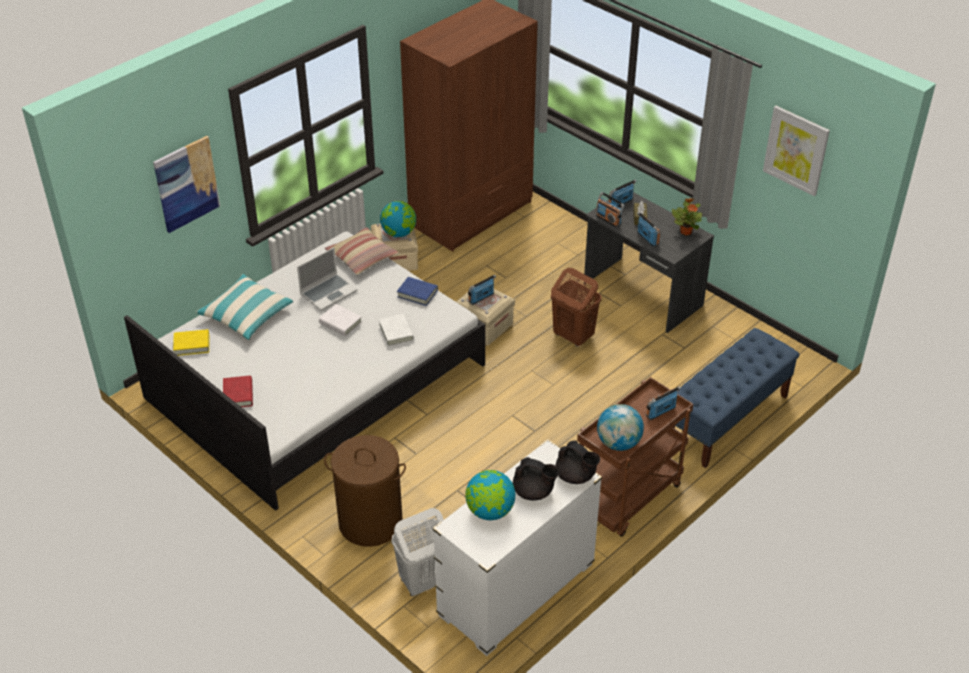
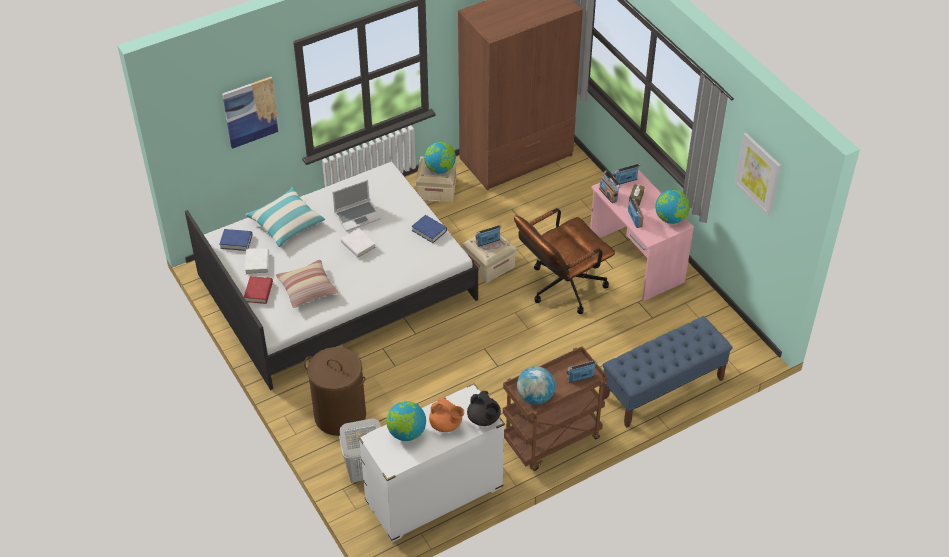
camera: 15 degrees right, 5 degrees up
yellow book [173,329,209,356] -> blue book [220,229,252,251]
pillow [325,227,399,275] -> pillow moved to [276,260,339,308]
white book [379,314,414,347] -> white book moved to [245,248,269,274]
black teapot [513,457,559,500] -> orange teapot [429,397,464,432]
brown laundry basket [551,268,601,347] -> brown office chair [514,208,615,314]
grey desk [584,192,714,333] -> pink desk [590,170,694,301]
potted plant [672,198,702,235] -> globe [655,190,690,224]

